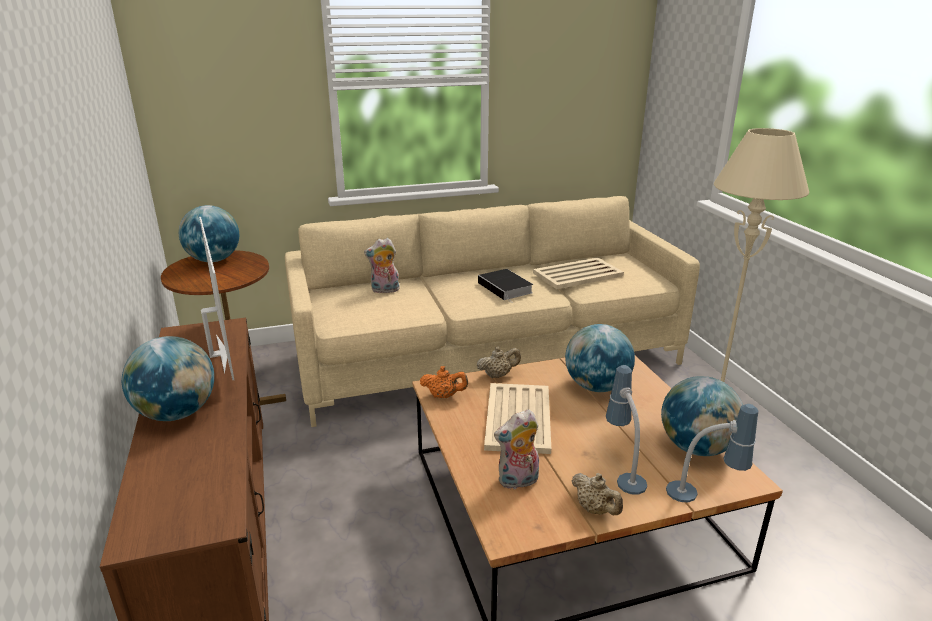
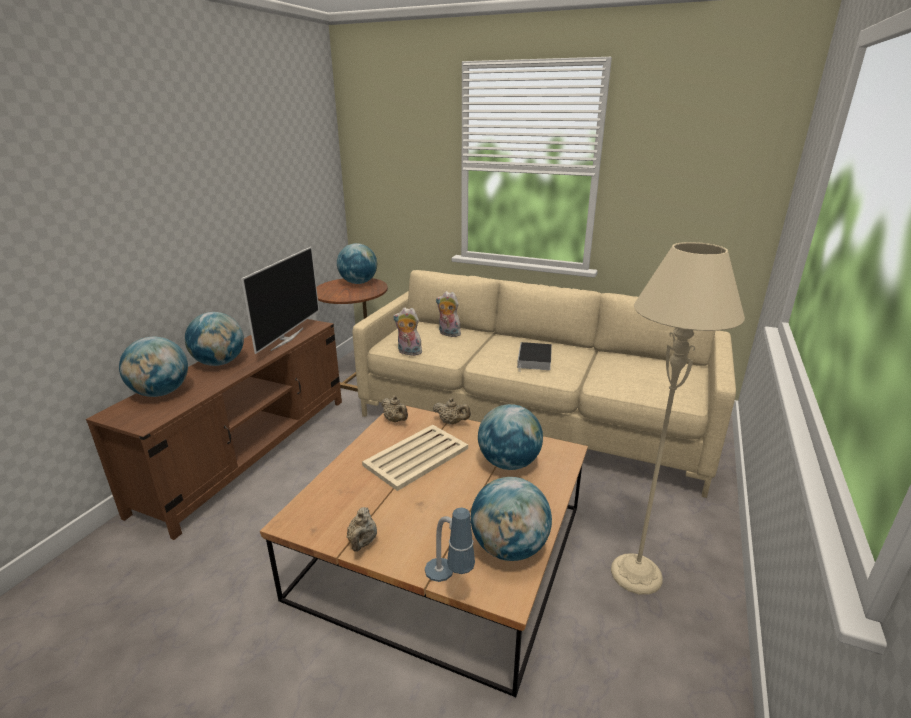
camera: 40 degrees right, 0 degrees up
orange teapot [420,366,468,398] -> beige teapot [381,396,408,422]
plush toy [494,409,539,490] -> plush toy moved to [393,308,422,356]
beige tray [533,257,624,289] -> none
table lamp [606,365,647,495] -> none
none -> globe [119,337,188,397]

